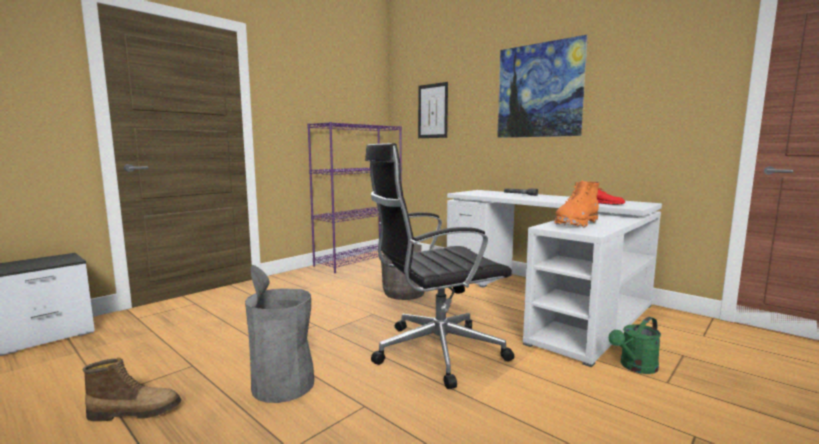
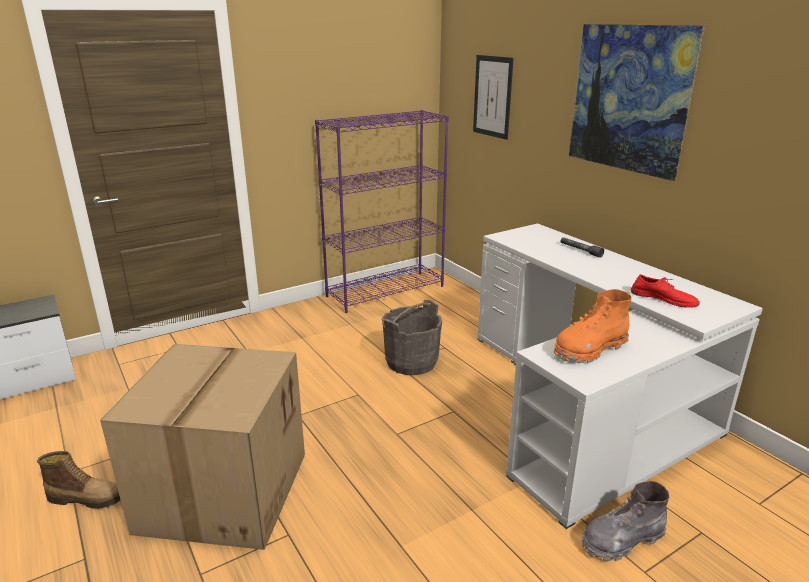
camera: 15 degrees right, 15 degrees up
grey trash can [245,265,314,403] -> cardboard box [100,344,305,550]
black office chair [365,143,514,389] -> none
green watering can [609,317,661,374] -> grey boot [582,481,669,561]

